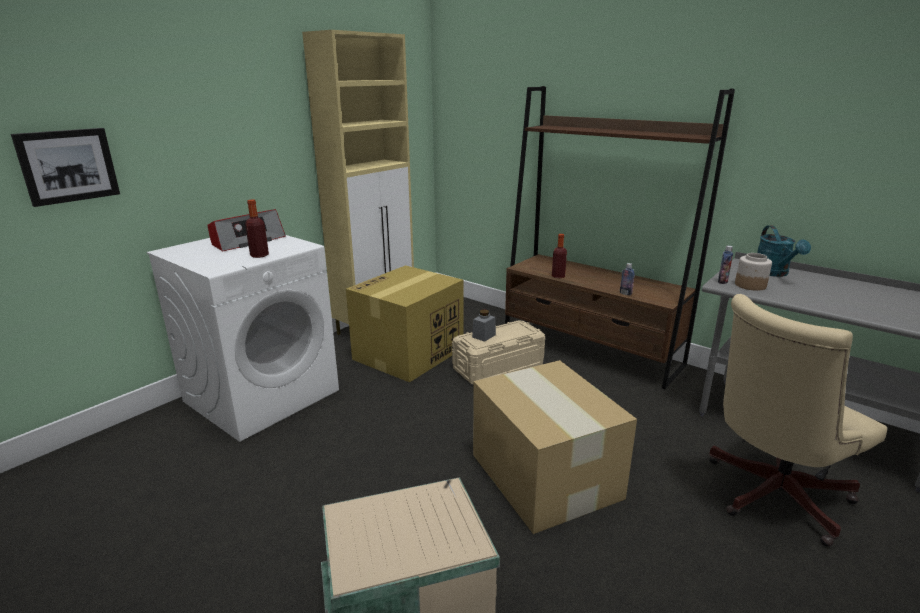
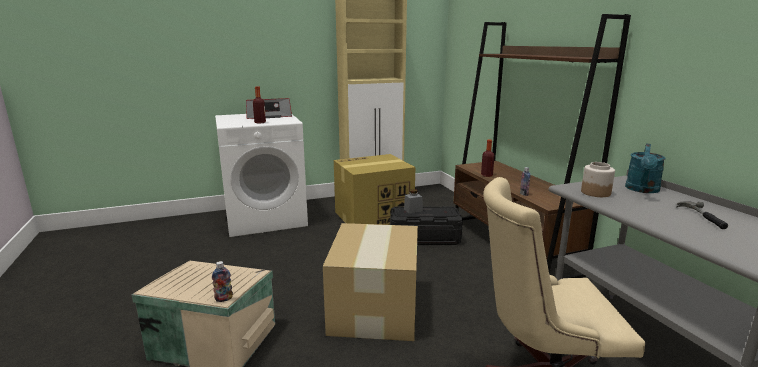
camera: 30 degrees right, 5 degrees down
picture [11,128,120,207] -> none
beige storage box [452,320,545,384] -> black storage box [390,206,463,245]
bottle [718,246,733,284] -> bottle moved to [212,261,233,302]
none -> hammer [676,201,728,229]

